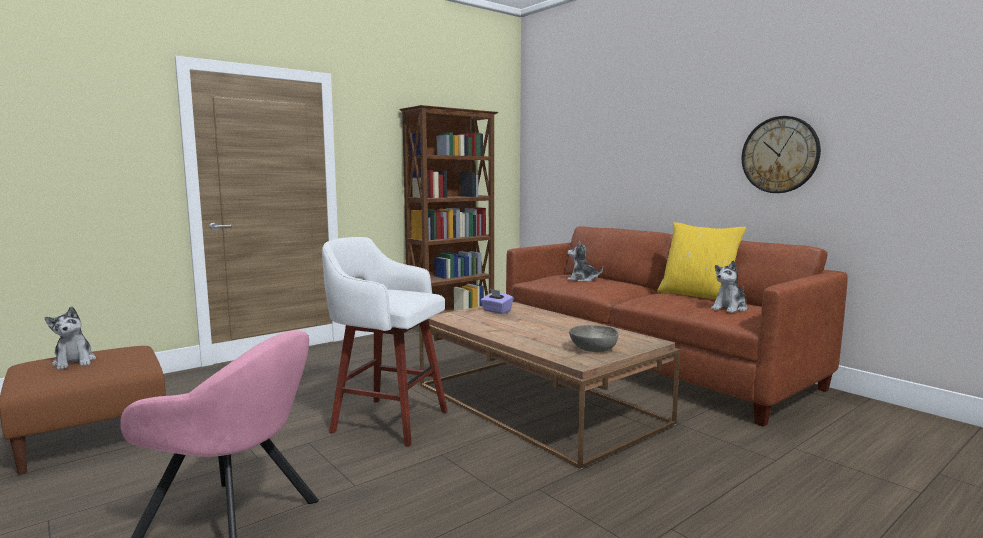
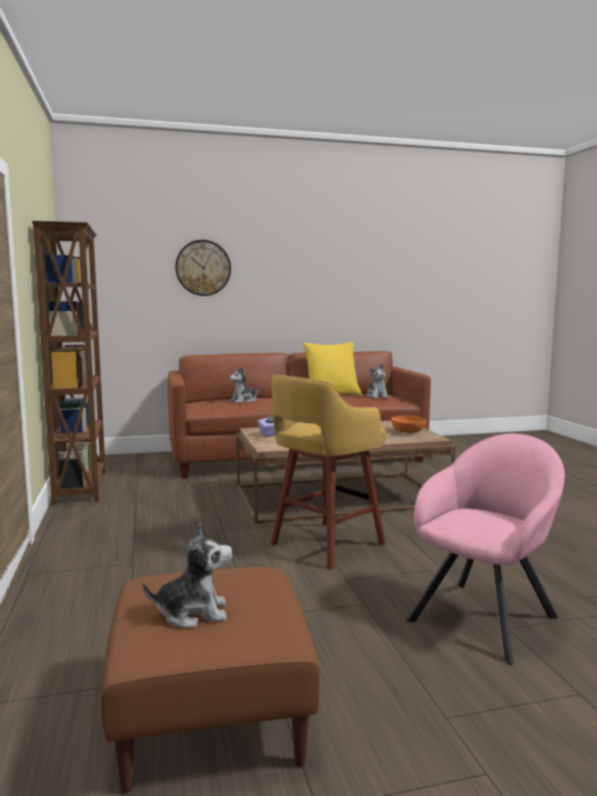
camera: 65 degrees left, 0 degrees up
white stool [322,237,448,447] -> yellow stool [271,375,386,569]
grey bowl [569,325,619,352] -> orange bowl [391,415,426,433]
wall clock [742,116,821,193] -> wall clock moved to [175,240,231,296]

